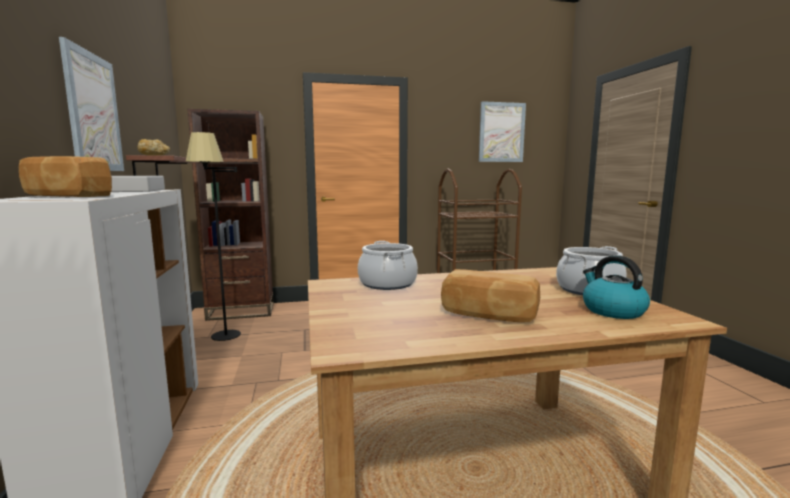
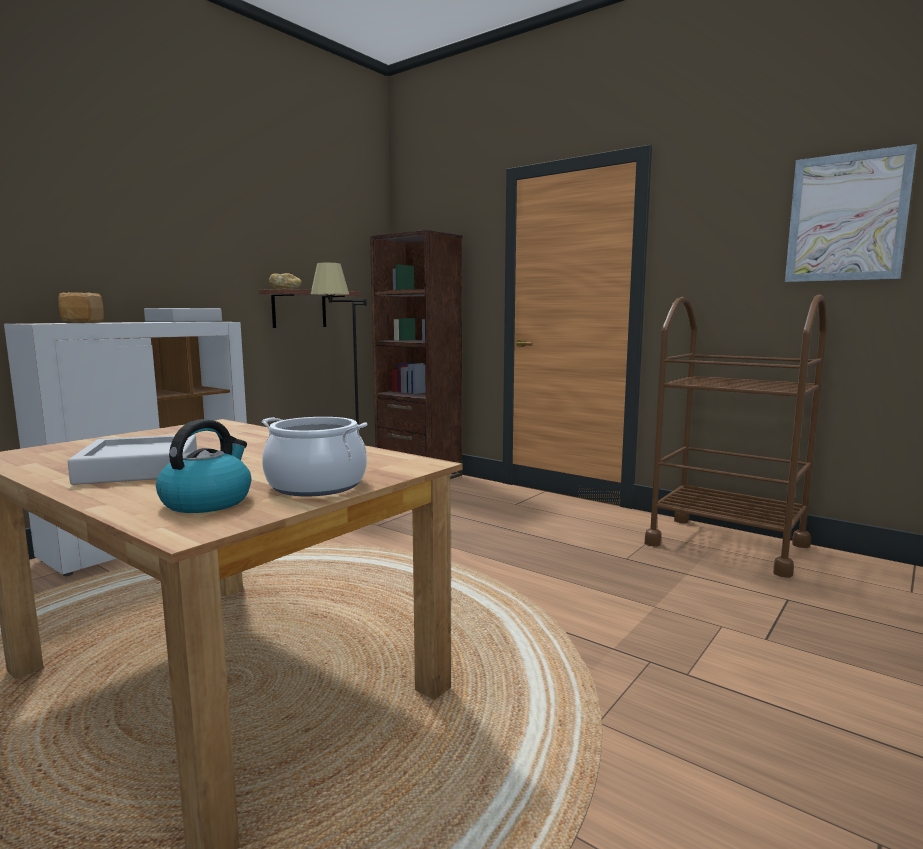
camera: 50 degrees right, 0 degrees up
picture [59,37,124,171] -> none
cooking pot [358,241,418,290] -> none
bread [441,269,540,322] -> grey tray [67,434,197,485]

